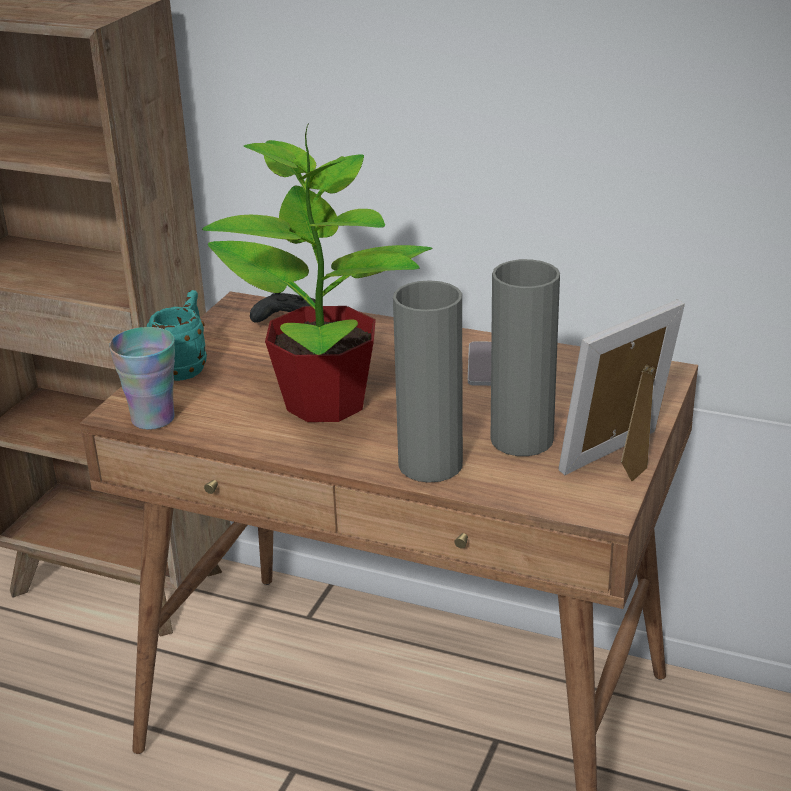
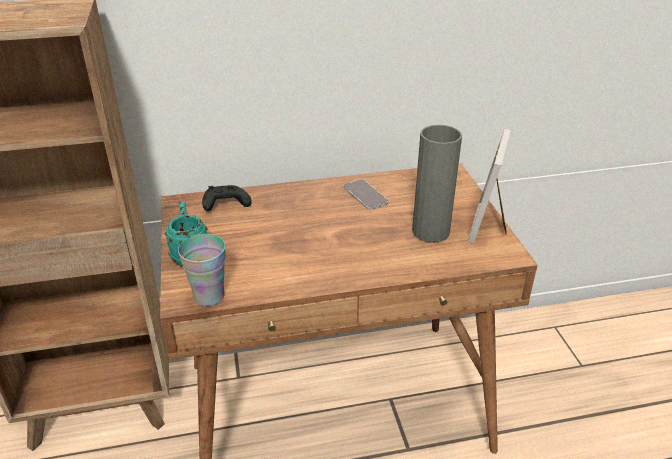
camera: 35 degrees left, 5 degrees up
potted plant [202,123,433,422] -> none
grey vase [393,280,463,483] -> none

